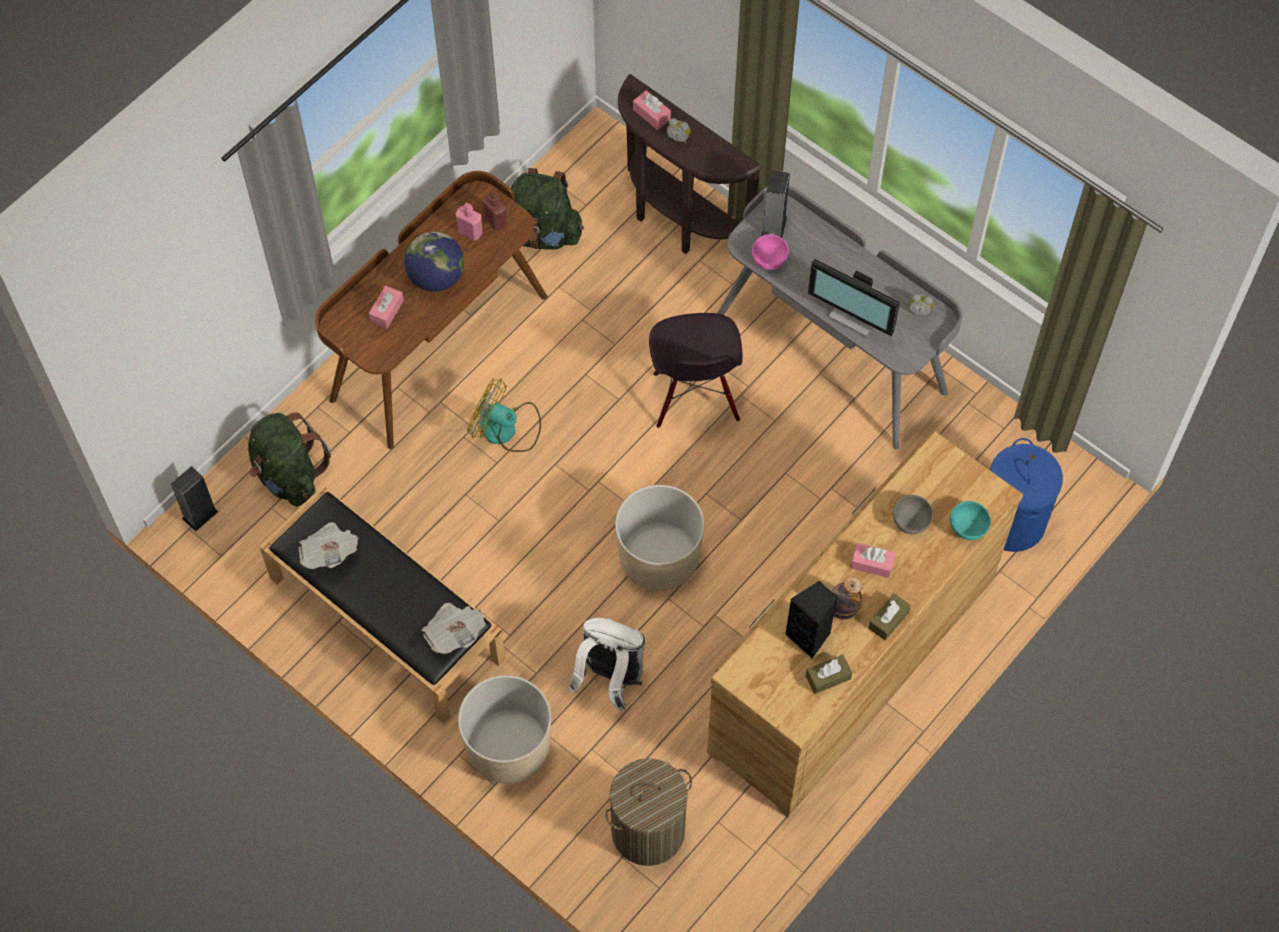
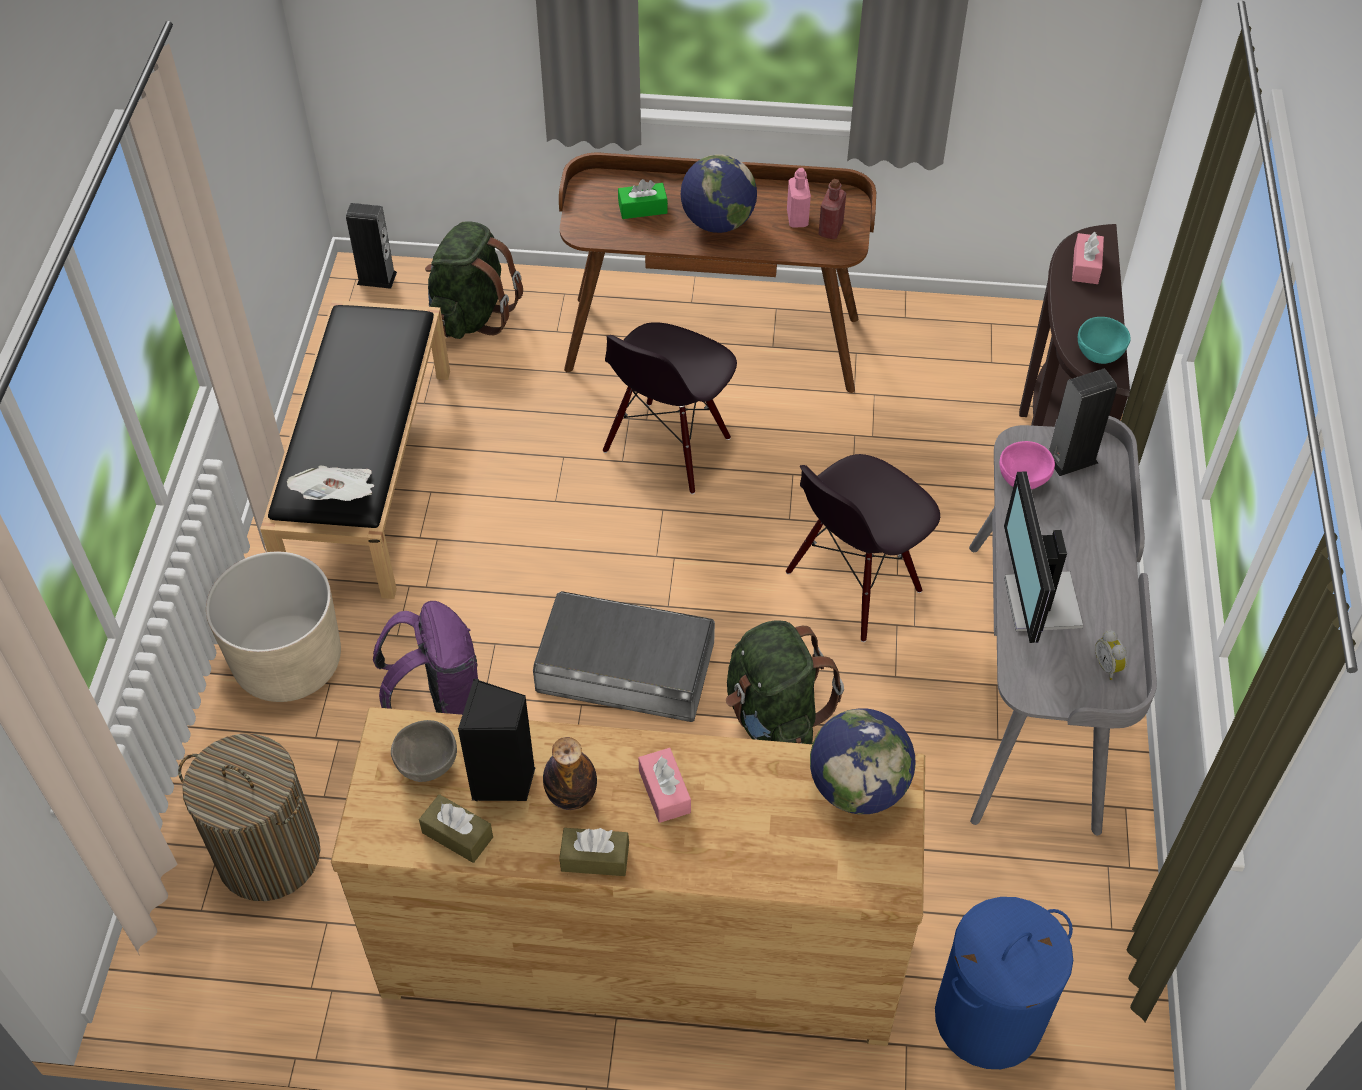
camera: 55 degrees right, 10 degrees down
newspaper [299,522,359,569] -> none
pink tissue box [369,286,404,329] -> green tissue box [618,179,668,219]
fan [467,378,541,452] -> black chair [603,322,737,494]
green backpack [510,168,584,250] -> green backpack moved to [726,620,844,744]
white backpack [568,618,645,711] -> purple backpack [373,601,478,715]
beige planter [615,485,704,591] -> grey storage box [533,591,715,722]
alarm clock [667,118,690,144] -> none
grey bowl [893,495,933,534] -> grey bowl moved to [391,720,457,782]
turquoise bowl [950,501,990,540] -> turquoise bowl moved to [1078,317,1131,364]
none -> globe [810,708,915,814]

